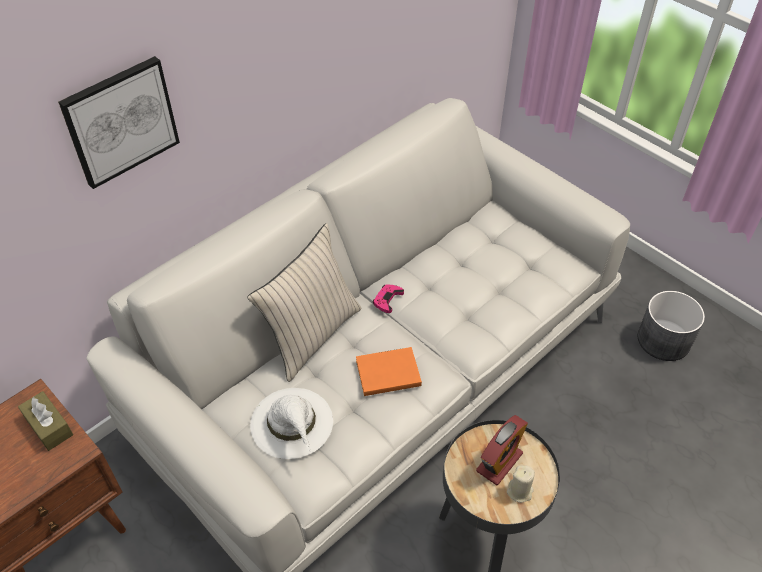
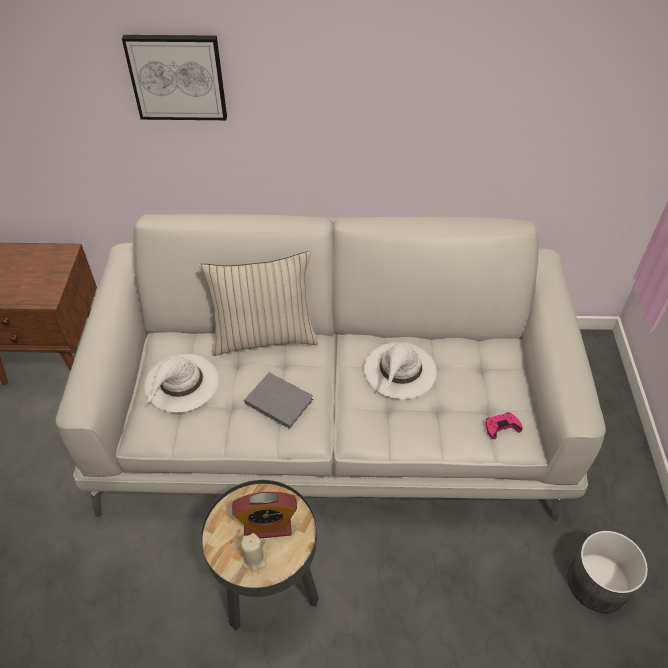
camera: 45 degrees right, 0 degrees up
brown tissue box [18,391,73,451] -> none
orange book [356,347,422,396] -> grey book [244,372,313,429]
pink game controller [373,284,404,313] -> pink game controller moved to [486,412,523,439]
none -> white hat [364,342,437,399]

